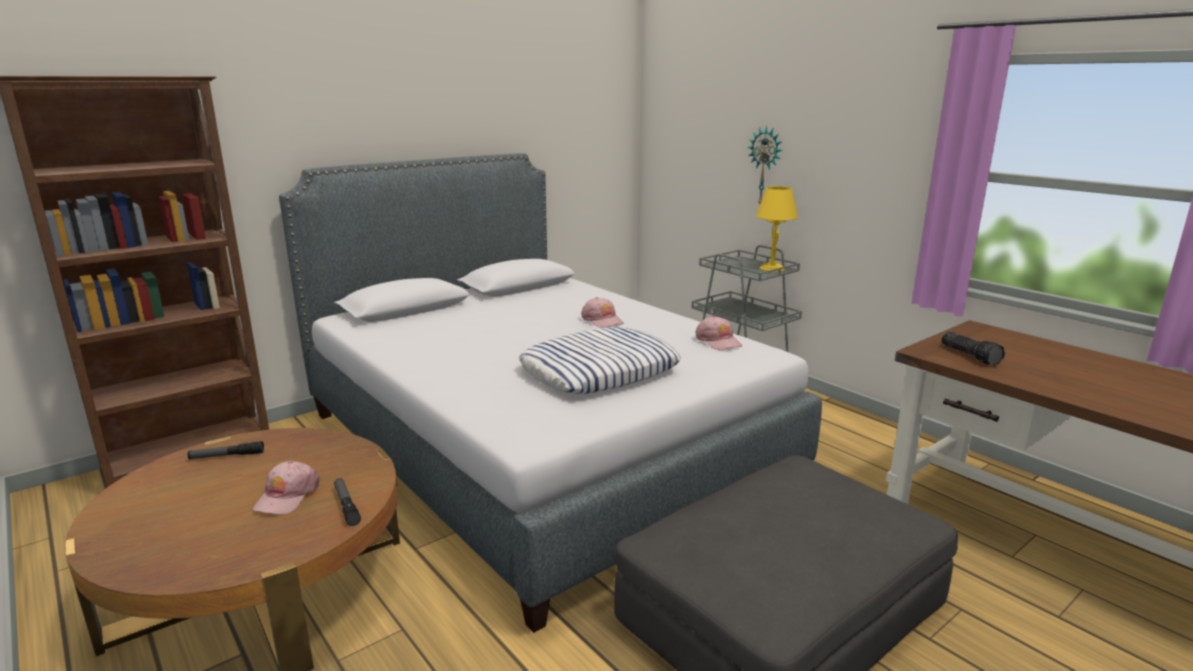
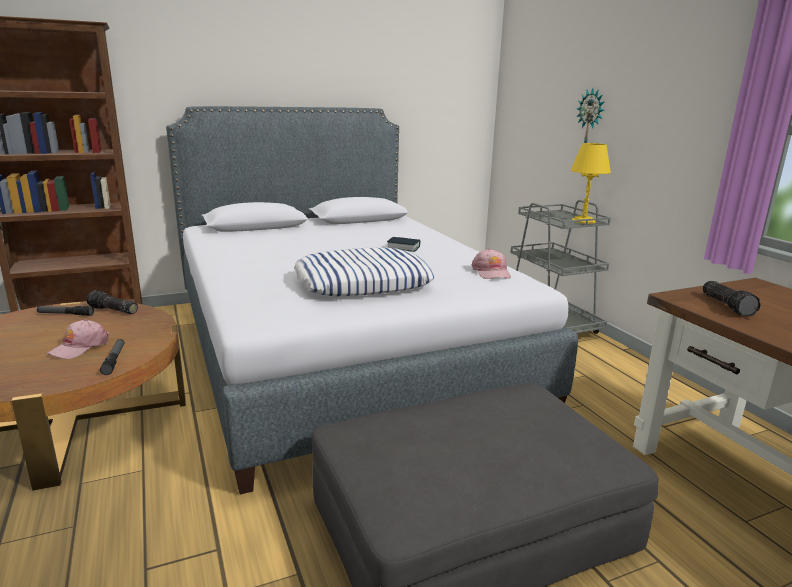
camera: 15 degrees right, 0 degrees up
pink cap [581,297,624,328] -> book [387,237,420,252]
none -> flashlight [87,290,138,314]

